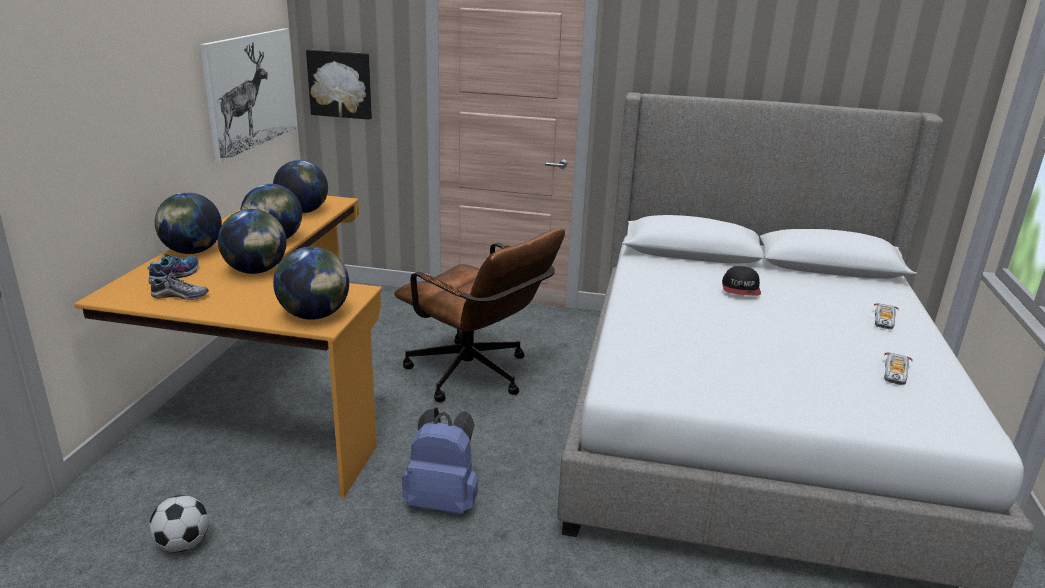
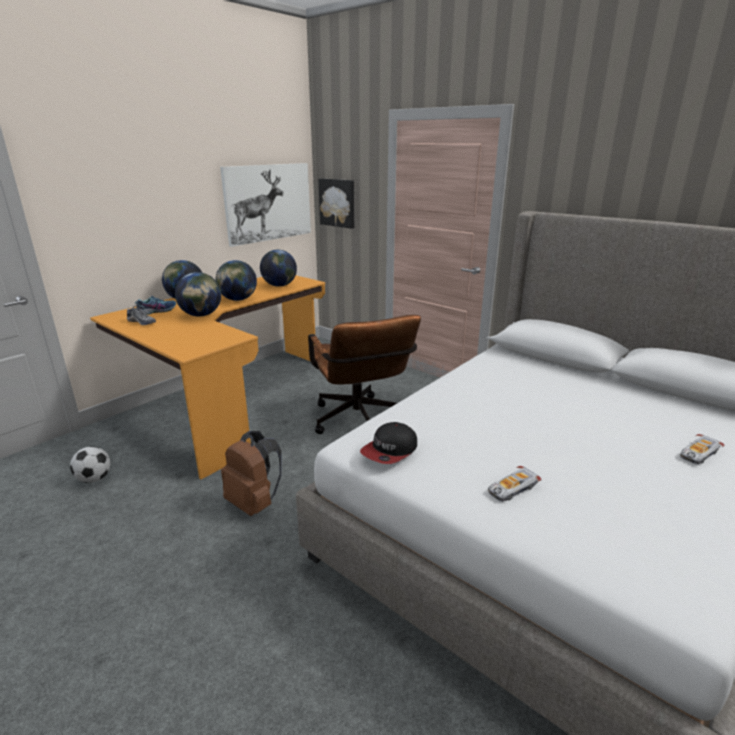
camera: 30 degrees right, 0 degrees up
globe [273,247,349,320] -> none
blue backpack [402,407,478,514] -> brown backpack [221,431,282,516]
cap [722,266,761,296] -> cap moved to [360,422,417,464]
toy car [884,352,913,385] -> toy car moved to [488,466,541,502]

